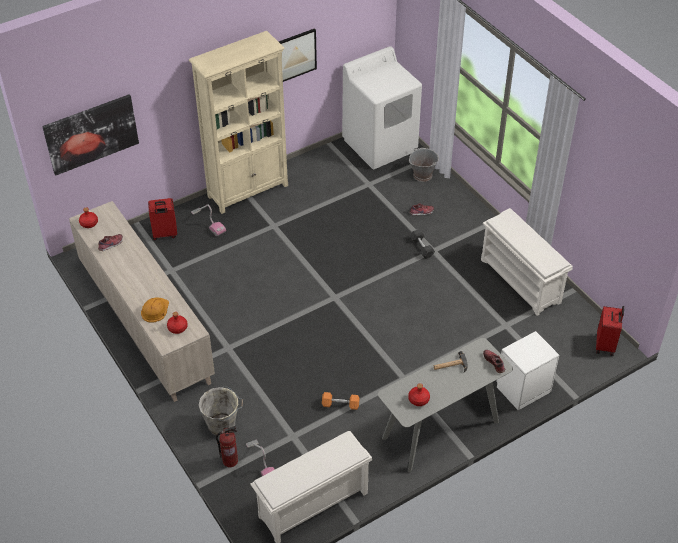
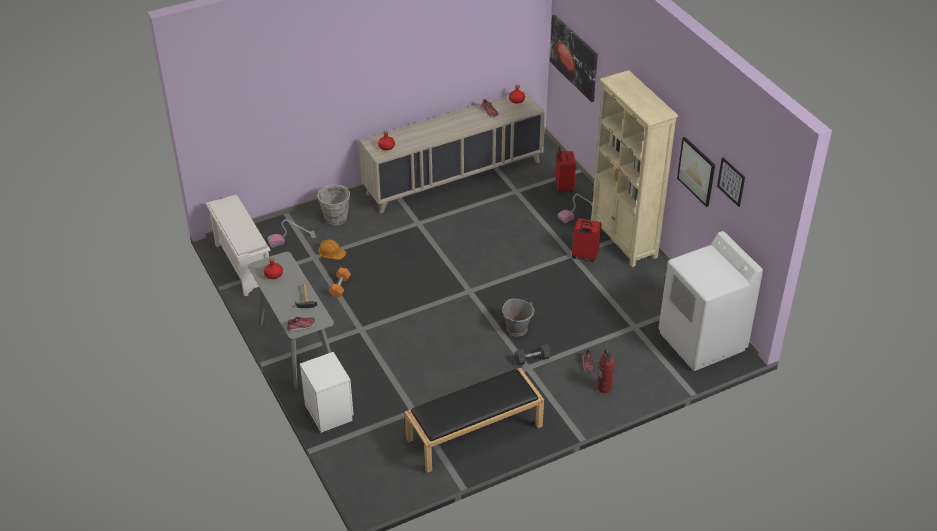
camera: 95 degrees right, 5 degrees down
orange hard hat [141,297,169,323] -> orange hard hat moved to [318,239,346,260]
fire extinguisher [216,426,238,467] -> fire extinguisher moved to [597,350,615,393]
grey bucket [409,148,439,182] -> grey bucket moved to [502,299,534,337]
white shoe rack [481,208,573,316] -> black bench [405,368,544,473]
red suitcase [596,306,624,356] -> red suitcase moved to [572,218,601,262]
none -> picture [717,157,745,207]

